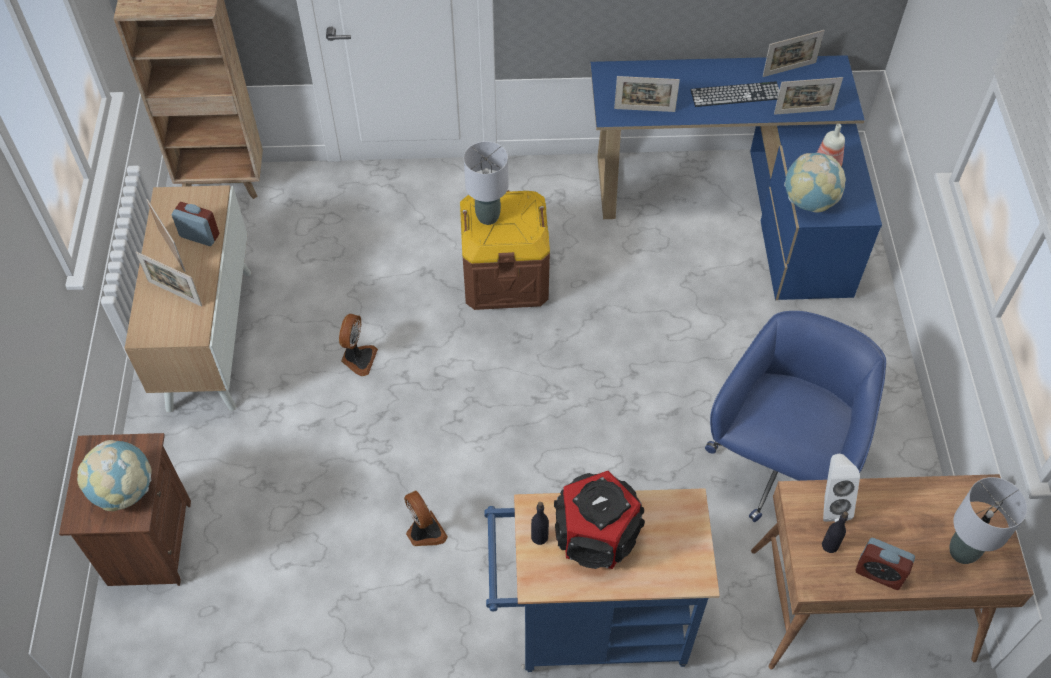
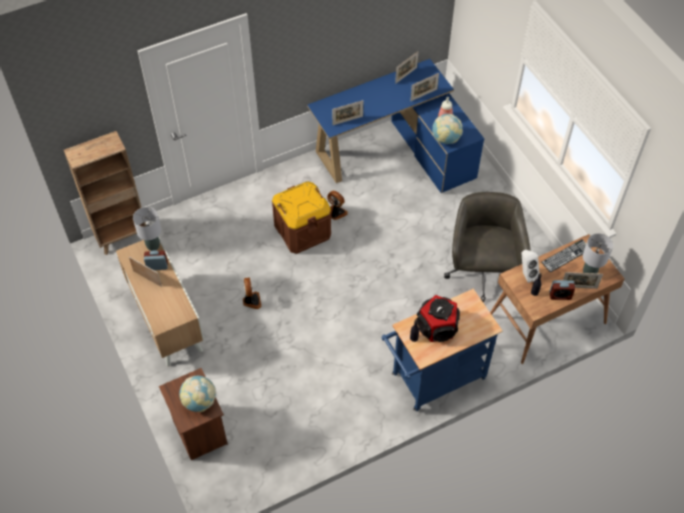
camera: 25 degrees left, 0 degrees up
picture frame [136,251,202,307] -> picture frame moved to [563,272,603,289]
fan [404,490,448,546] -> fan moved to [327,191,348,220]
grey table lamp [464,141,508,225] -> grey table lamp moved to [133,207,161,251]
keyboard [690,81,779,107] -> keyboard moved to [541,239,591,273]
blue office chair [705,311,886,522] -> grey office chair [444,192,531,302]

